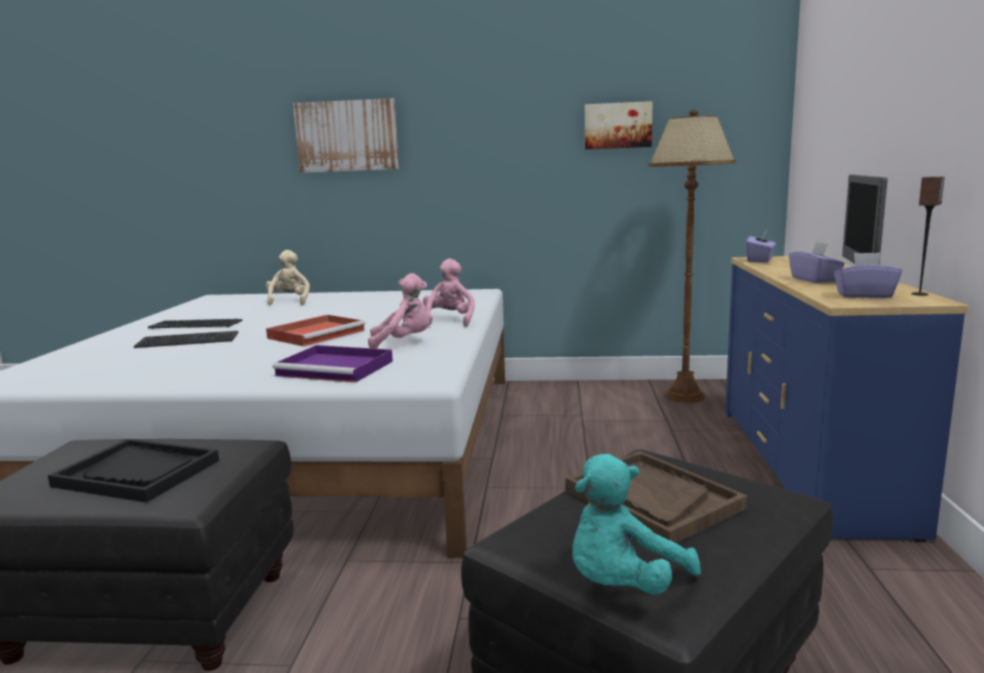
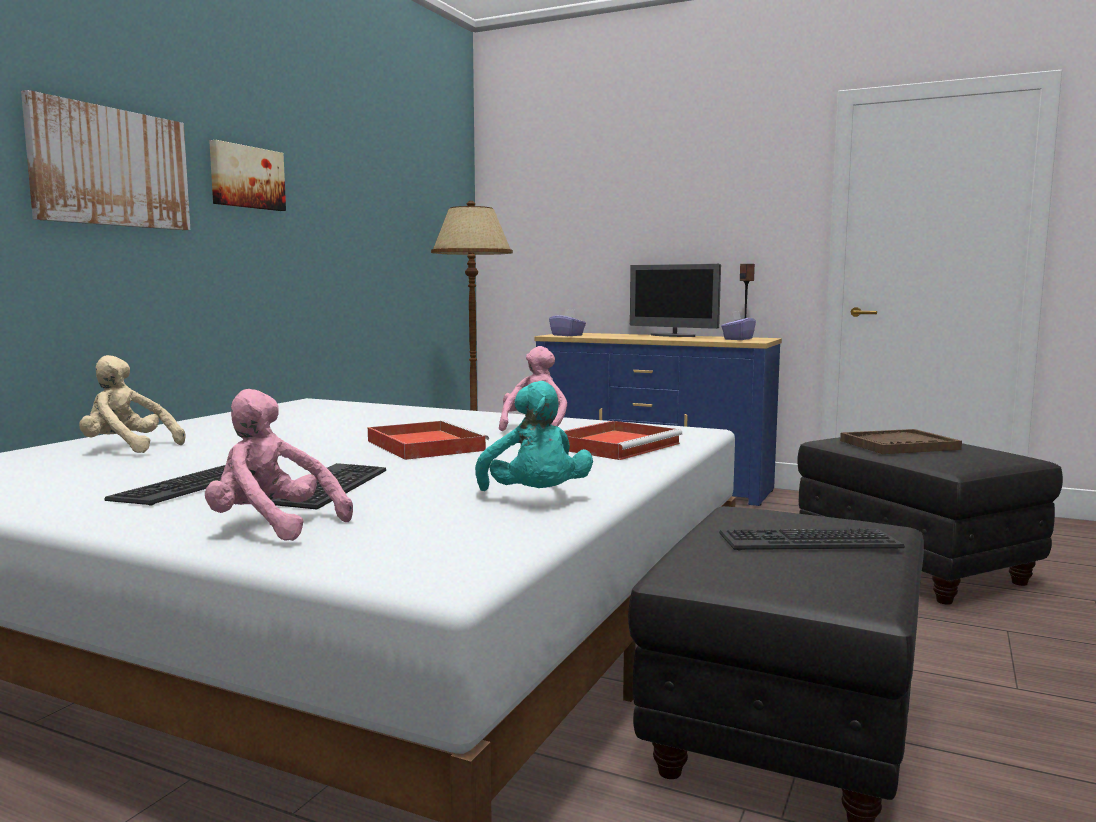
camera: 70 degrees left, 5 degrees down
black tray [48,439,219,502] -> keyboard [719,528,905,551]
purple tray [273,345,393,383] -> red tray [564,421,682,460]
pink plush toy [423,259,475,327] -> pink plush toy moved to [205,389,353,541]
turquoise plush toy [572,454,701,595] -> turquoise plush toy moved to [475,381,593,491]
picture [585,101,653,150] -> picture moved to [209,140,286,211]
purple tissue box [789,242,844,283] -> none

